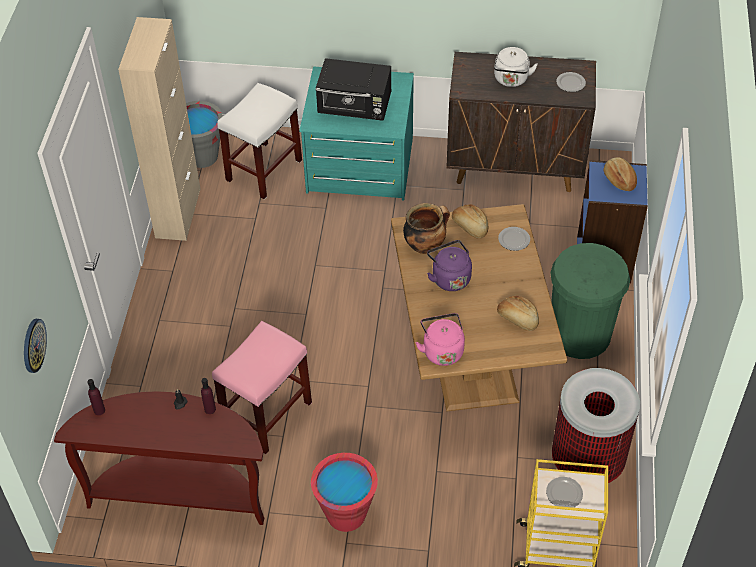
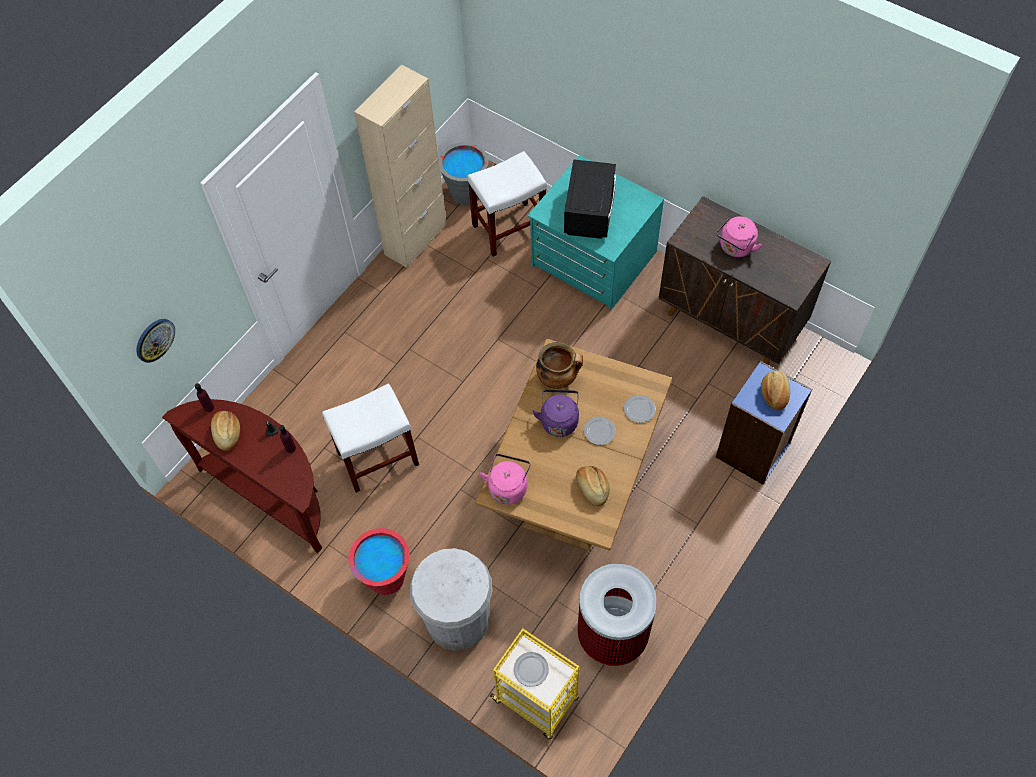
camera: 30 degrees right, 10 degrees up
pink stool [212,321,312,454] -> white stool [322,383,419,493]
black microwave [316,58,391,121] -> black microwave turned 120 degrees counterclockwise [564,159,616,239]
bread [452,204,488,238] -> bread moved to [211,411,240,450]
white kettle [494,47,538,87] -> pink kettle [717,216,763,257]
green trash can [550,243,630,359] -> none
plate [556,72,586,92] -> plate moved to [584,416,616,445]
none -> white trash can [410,548,492,651]

